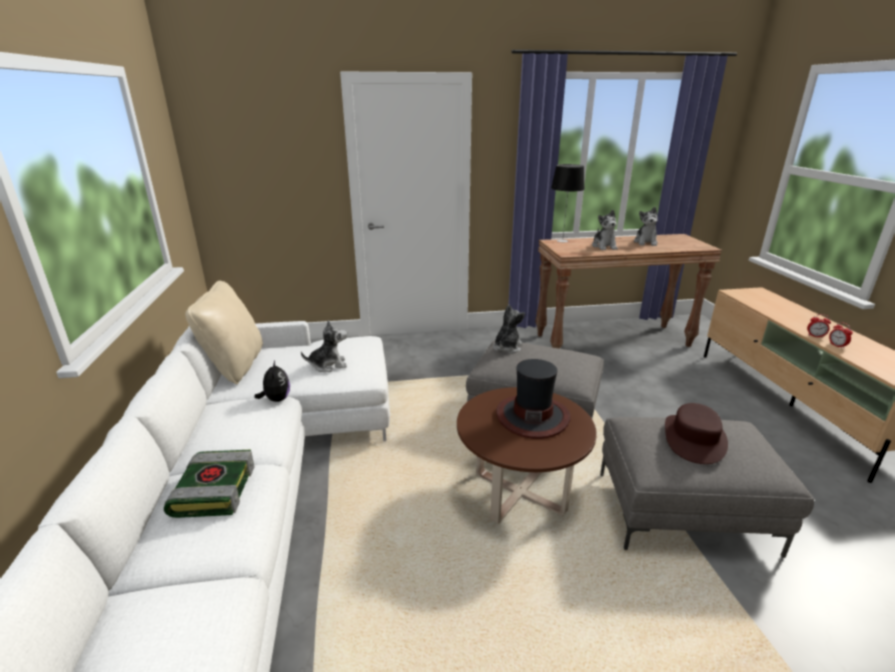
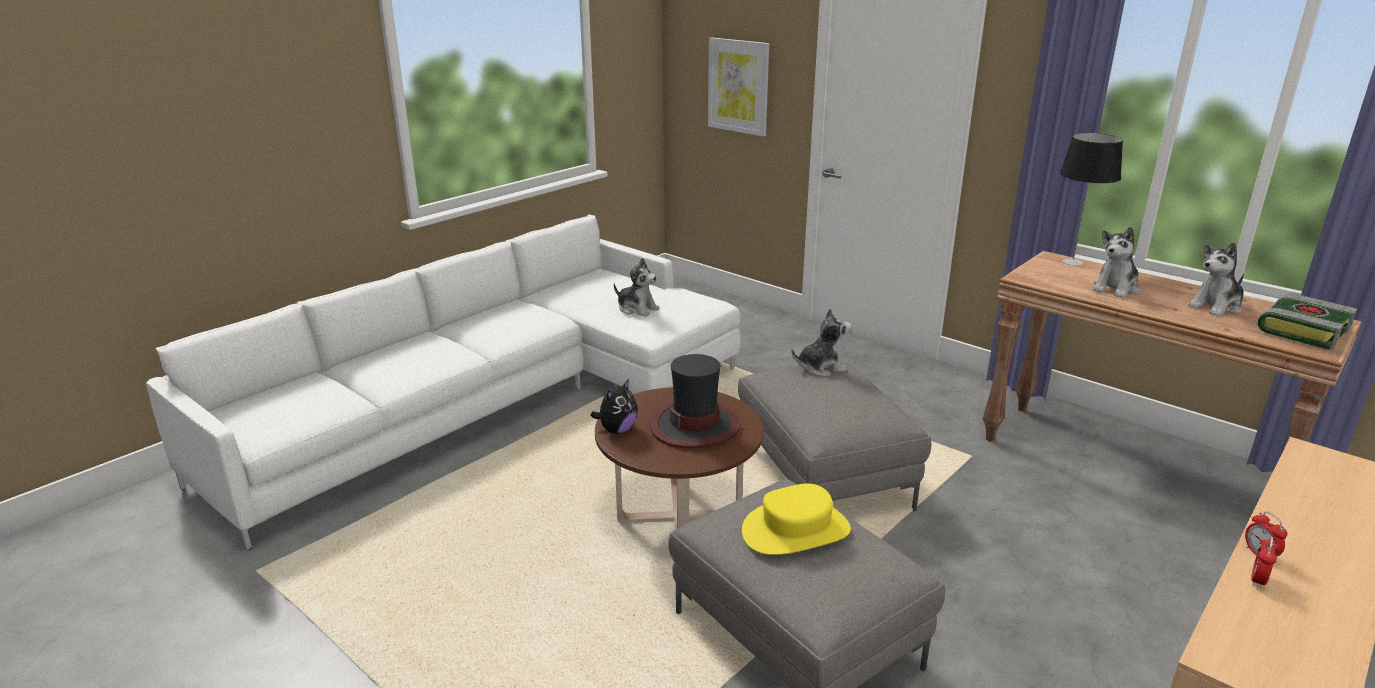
camera: 50 degrees right, 0 degrees up
book [164,450,255,518] -> book moved to [1258,294,1357,350]
beige pillow [185,281,263,384] -> none
plush toy [254,360,290,402] -> plush toy moved to [591,379,638,434]
brown hat [665,403,728,464] -> yellow hat [742,484,851,555]
none -> picture [708,37,769,136]

